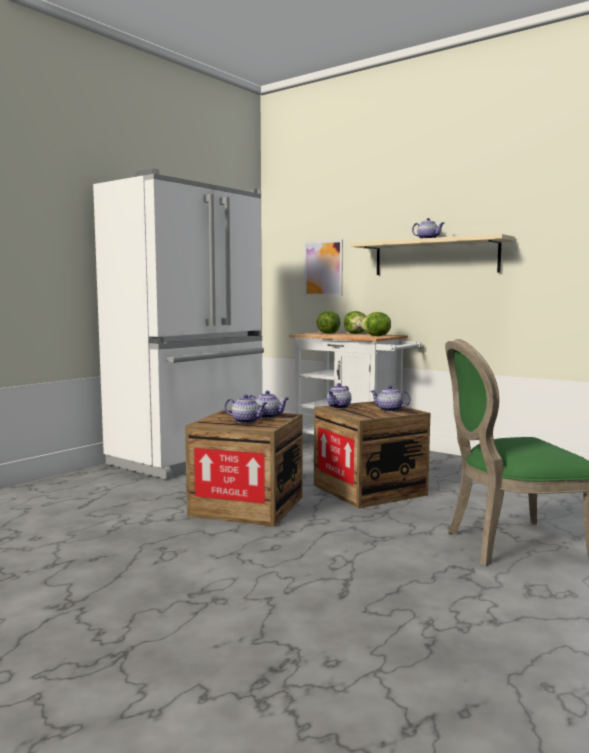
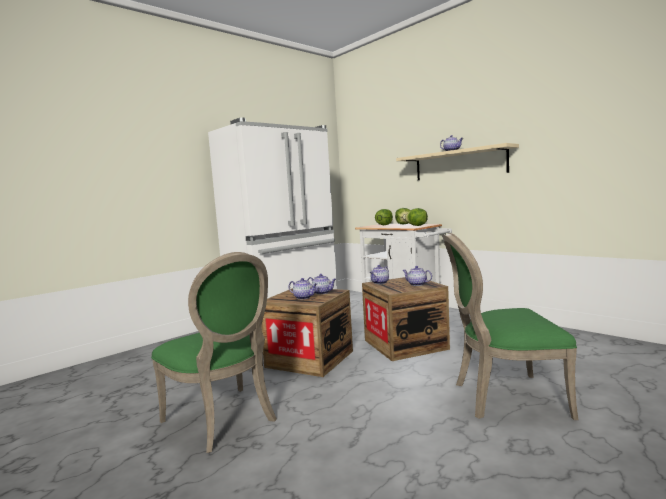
camera: 10 degrees right, 0 degrees up
picture [304,240,343,296] -> none
none -> green chair [151,252,277,453]

